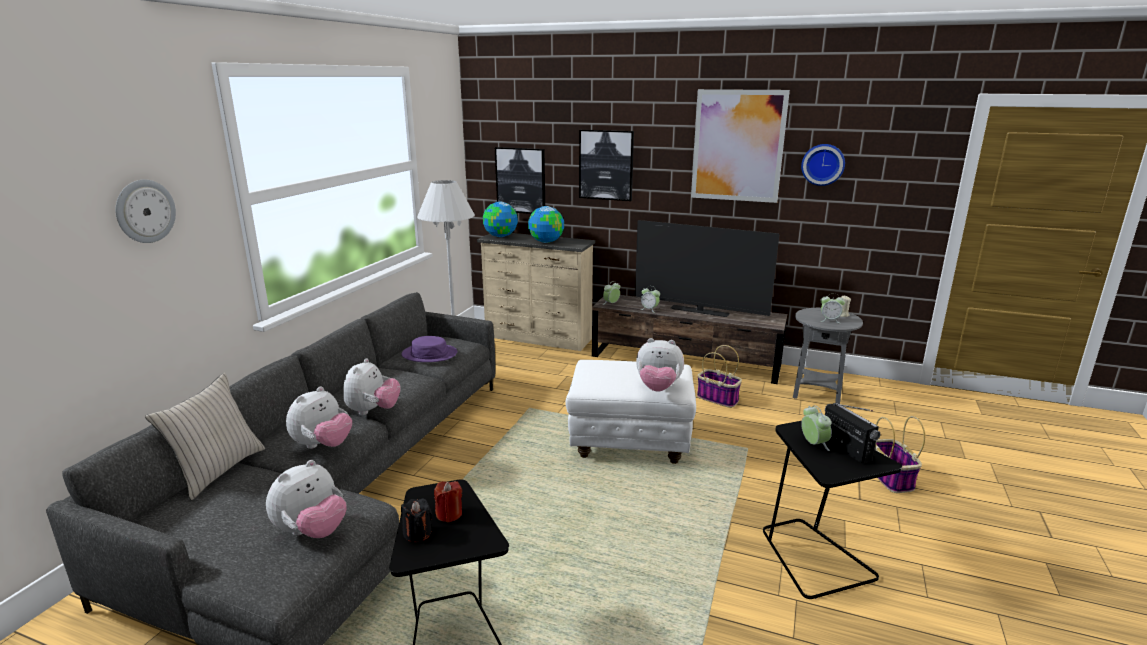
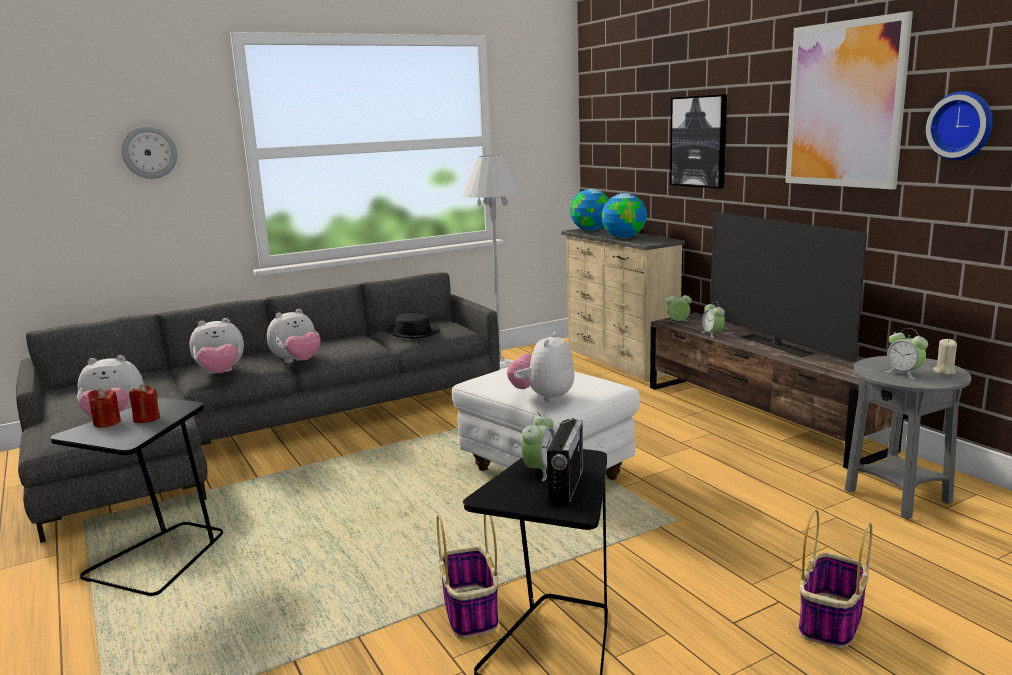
camera: 40 degrees right, 5 degrees down
beige pillow [145,373,265,500] -> none
black candle [401,498,432,542] -> red candle [88,388,121,427]
purple hat [402,336,457,362] -> black hat [386,313,440,338]
picture [495,147,545,214] -> none
plush toy [636,338,684,392] -> plush toy turned 60 degrees clockwise [507,332,574,403]
basket [697,345,742,408] -> basket moved to [437,514,498,638]

